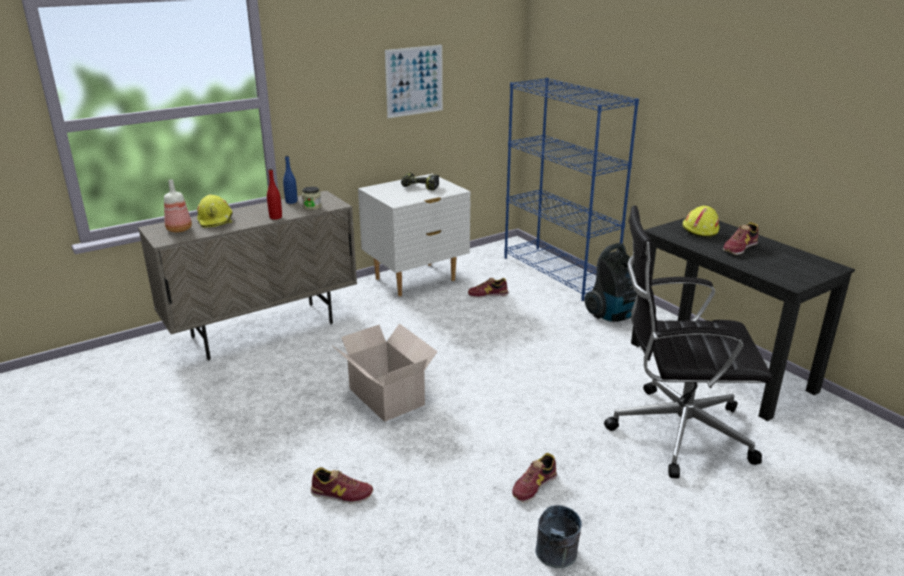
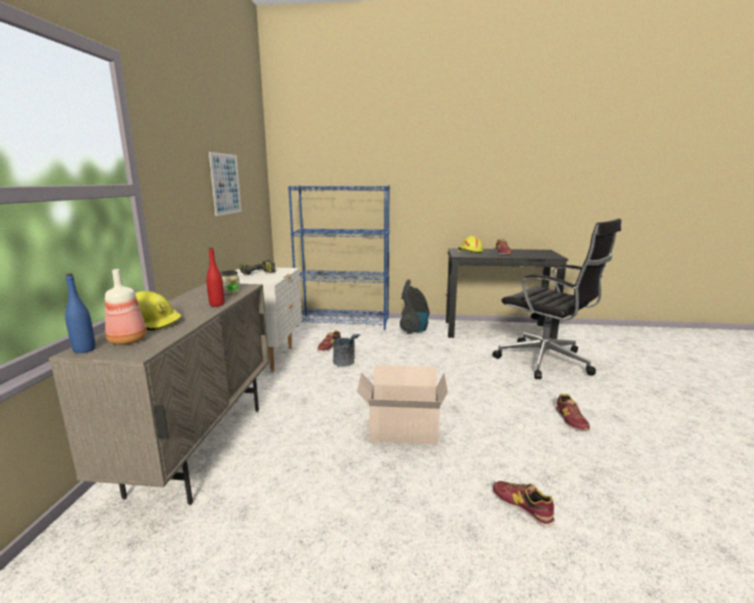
camera: 50 degrees left, 10 degrees down
blue bottle [283,155,297,204] -> blue bottle moved to [65,273,95,353]
shoe [311,467,373,504] -> shoe turned 90 degrees counterclockwise [493,481,555,527]
grey bucket [535,505,582,568] -> grey bucket moved to [333,334,361,367]
black office chair [604,206,773,478] -> black office chair turned 90 degrees counterclockwise [492,219,621,379]

